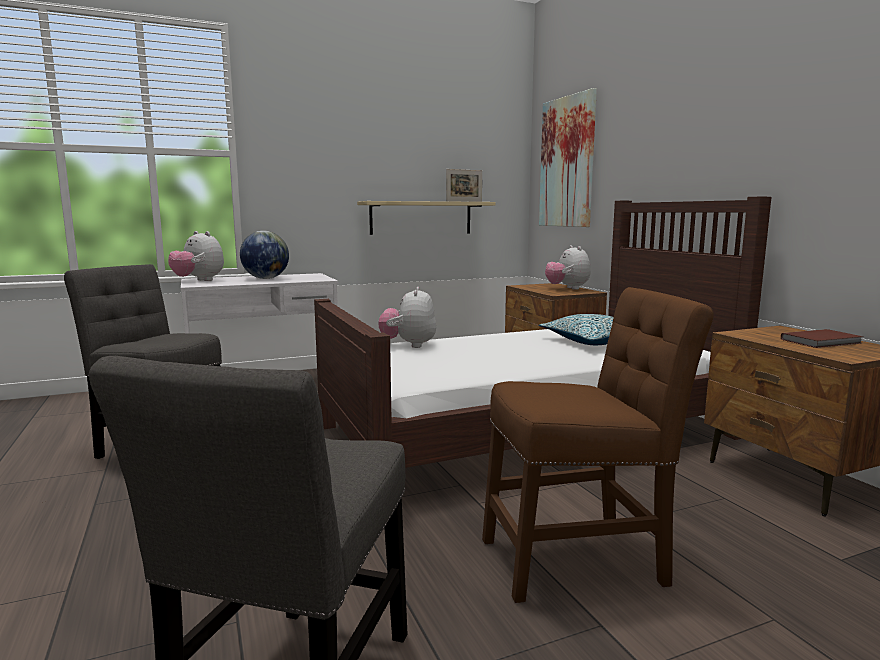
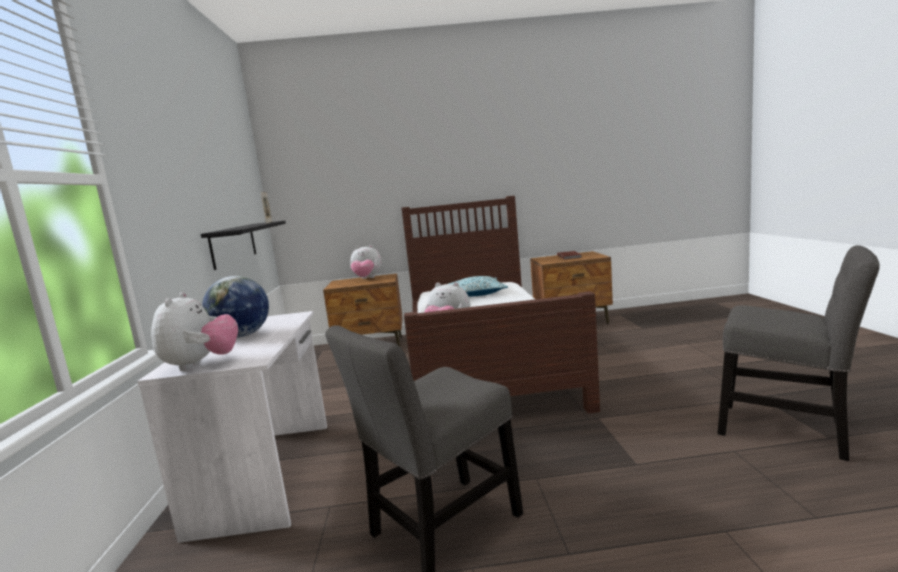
camera: 70 degrees left, 0 degrees up
plush toy [168,231,224,281] -> plush toy turned 60 degrees counterclockwise [151,292,238,371]
beige shelf [357,201,495,235] -> black shelf [201,221,286,270]
brown chair [482,287,714,603] -> none
picture [539,88,597,227] -> none

